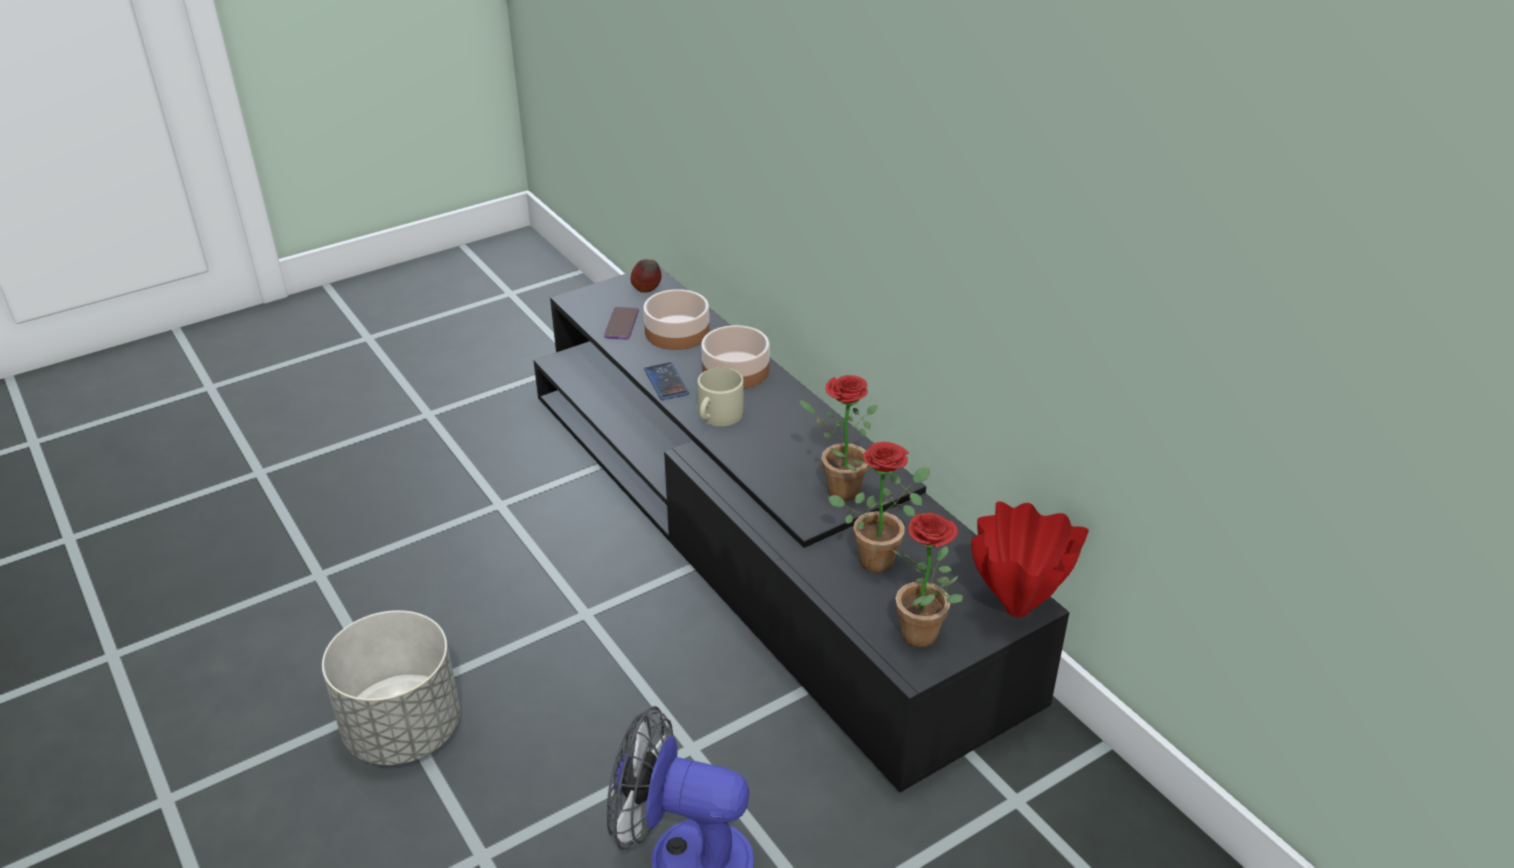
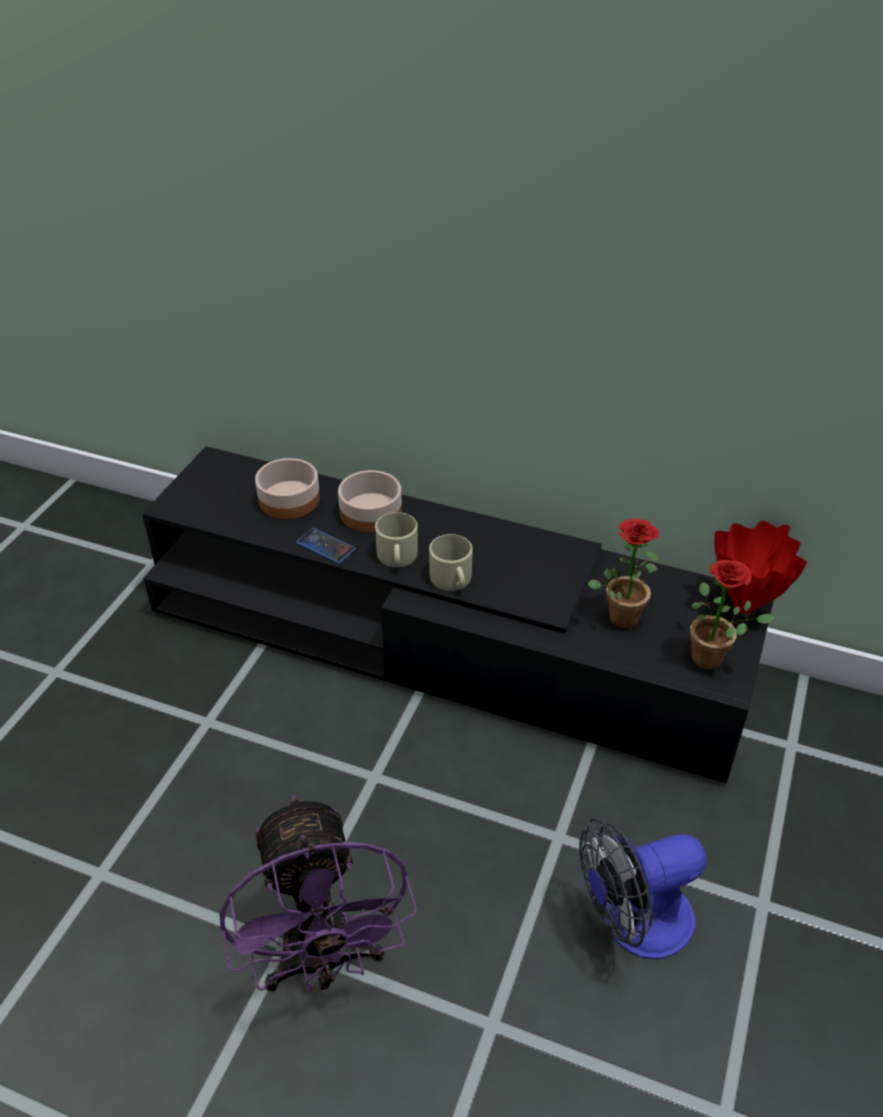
camera: 35 degrees left, 5 degrees up
grey planter [322,610,460,765] -> purple fan [219,794,417,992]
phone [604,307,639,339] -> none
apple [631,259,662,293] -> none
potted plant [800,375,877,501] -> none
none -> beige mug [429,534,473,591]

